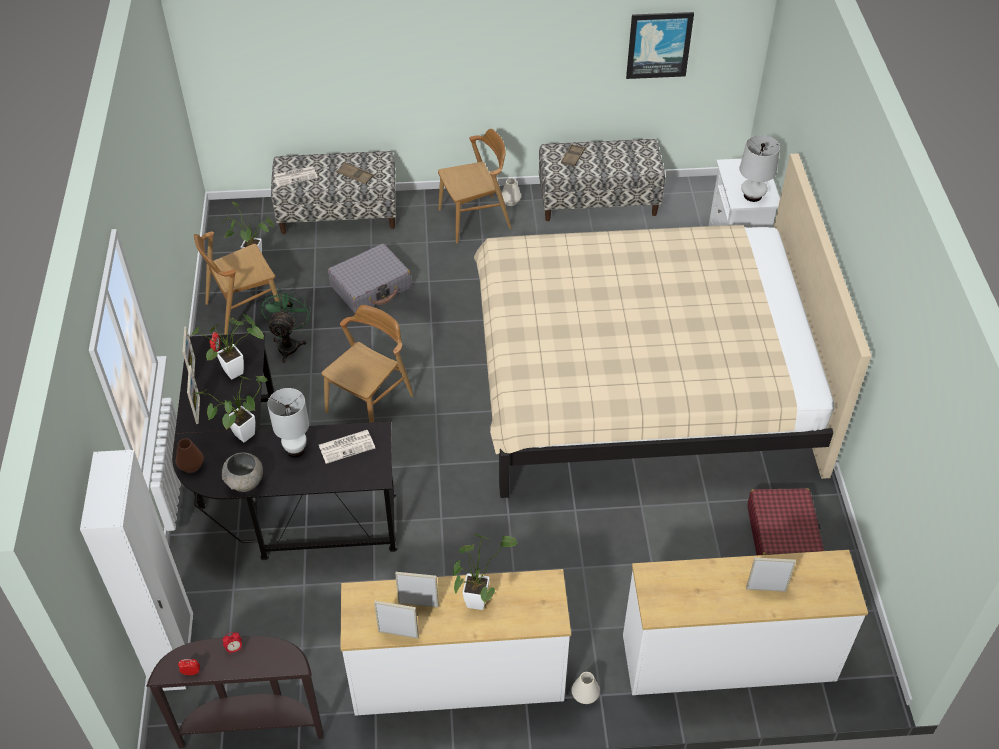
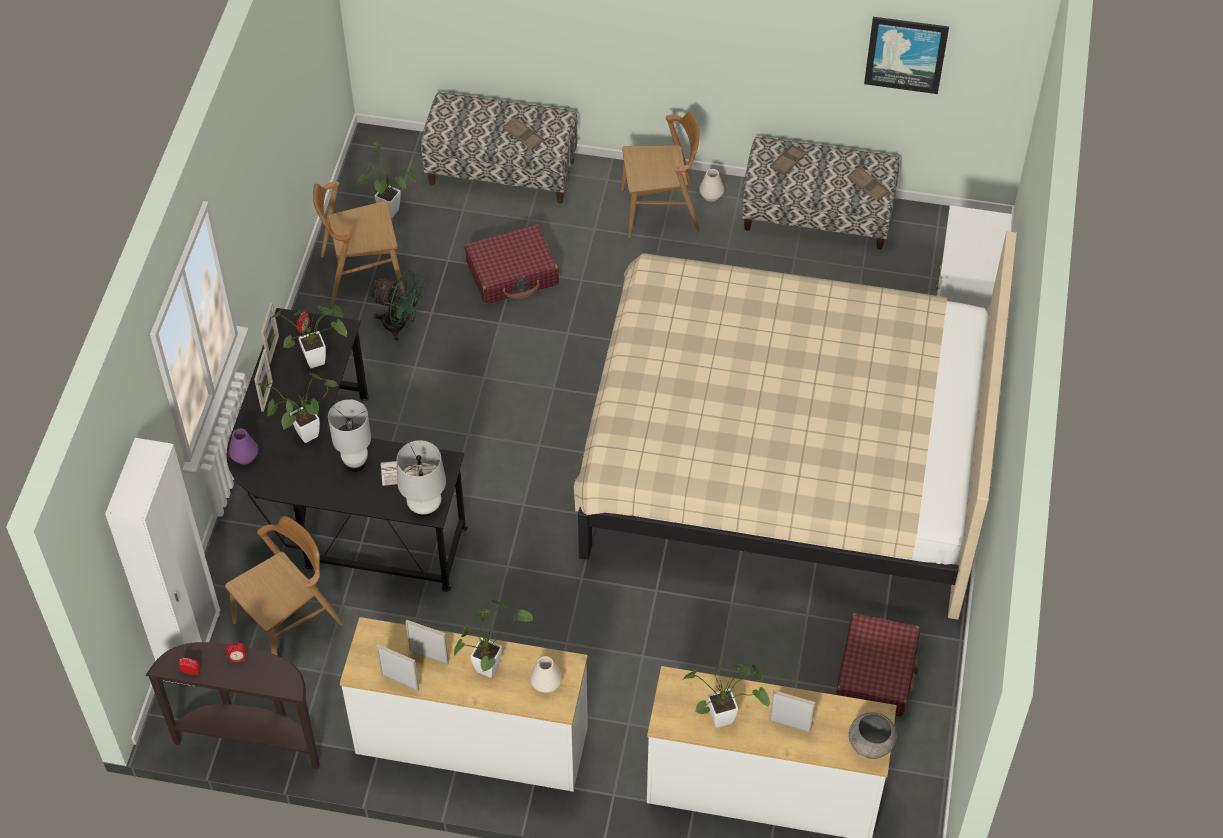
camera: 15 degrees right, 5 degrees up
brown vase [176,438,204,473] -> purple vase [229,429,258,465]
grey bowl [222,453,263,492] -> grey bowl moved to [849,712,897,759]
green fan [261,288,311,363] -> green fan turned 90 degrees clockwise [369,270,426,341]
newspaper [274,166,318,187] -> none
brown chair [321,305,414,423] -> brown chair moved to [225,516,343,656]
grey suitcase [328,244,412,313] -> red suitcase [465,225,559,304]
white vase [571,672,600,704] -> white vase moved to [530,656,562,693]
white table lamp [740,135,780,202] -> white table lamp moved to [397,440,446,517]
none -> potted plant [682,664,770,728]
none -> brown tray [847,166,890,201]

